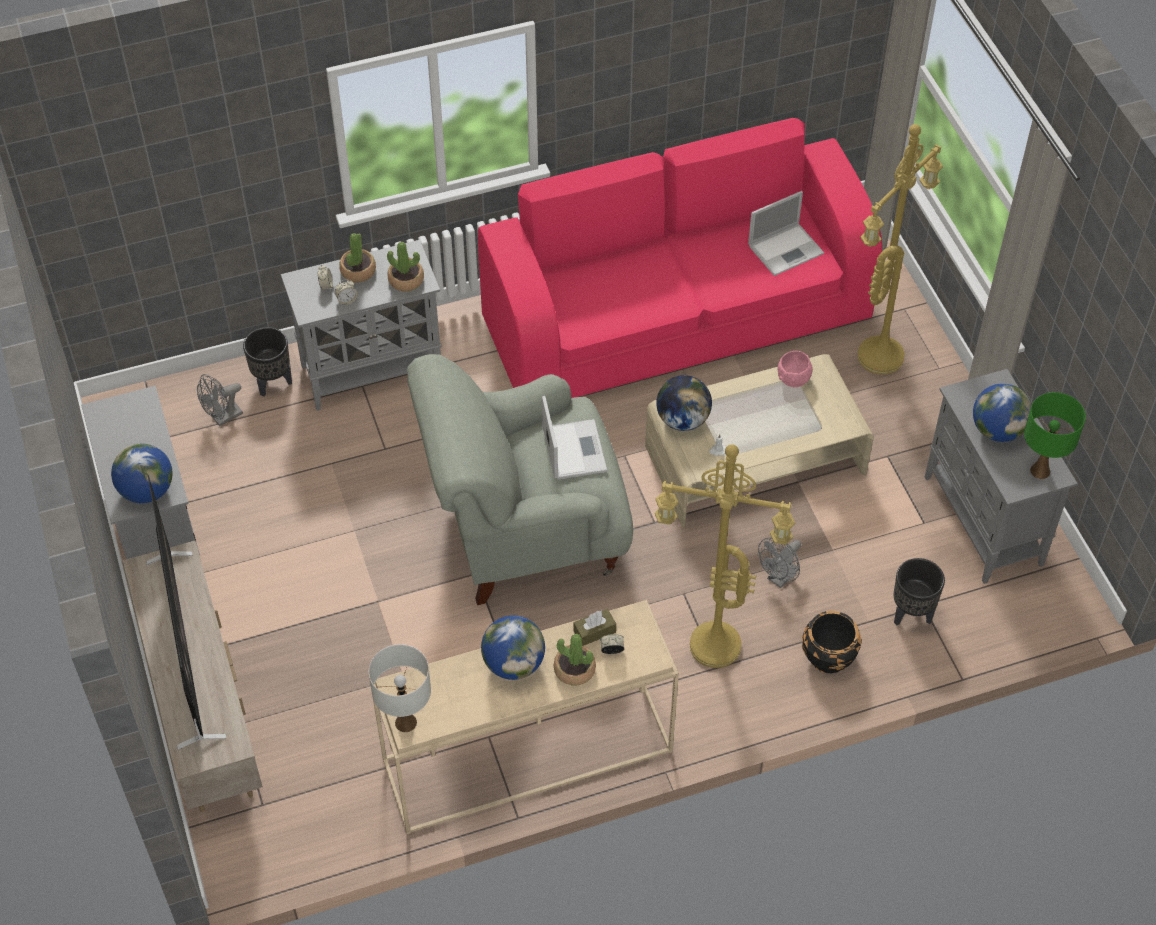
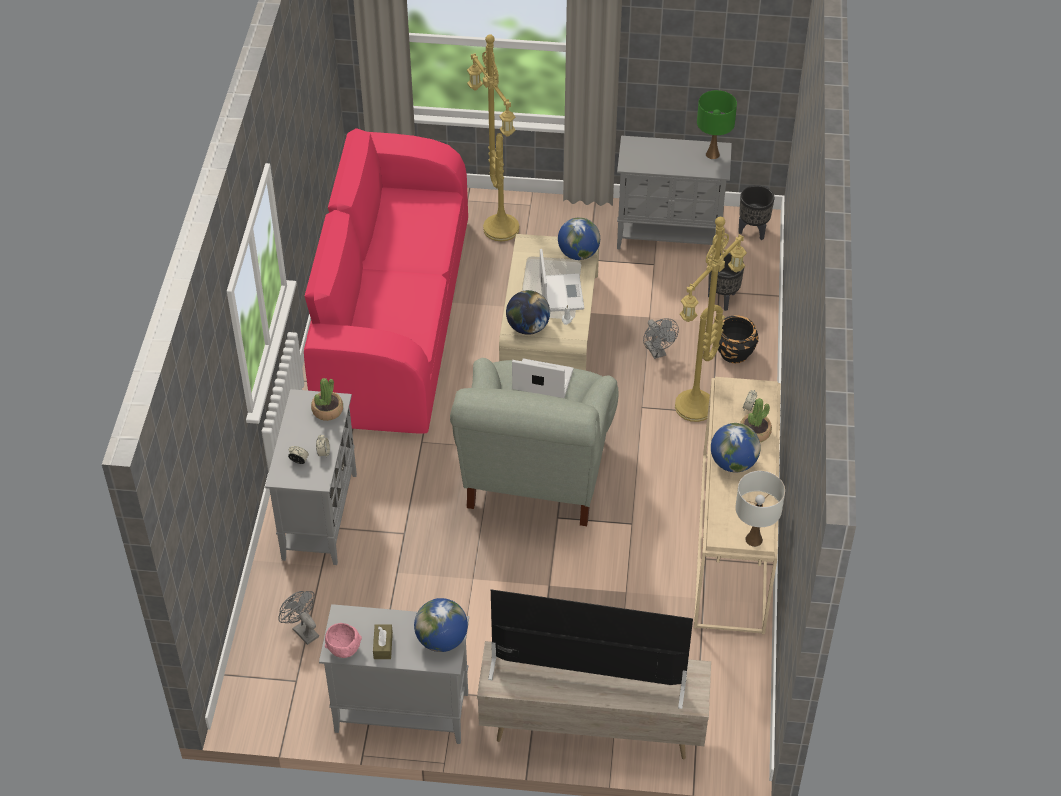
camera: 65 degrees left, 5 degrees down
grey fan [197,374,243,426] -> grey fan turned 150 degrees clockwise [278,591,319,645]
black planter [243,327,292,397] -> black planter moved to [738,185,774,240]
potted plant [339,233,376,283] -> none
brown tissue box [573,609,616,646] -> brown tissue box moved to [373,624,393,659]
laptop [748,191,824,276] -> laptop moved to [540,249,584,312]
pink bowl [778,351,813,387] -> pink bowl moved to [325,623,362,658]
globe [973,383,1032,442] -> globe moved to [558,217,600,260]

